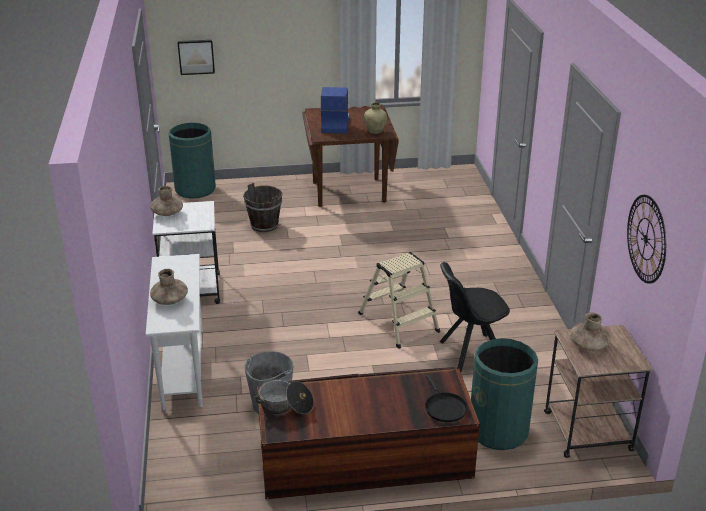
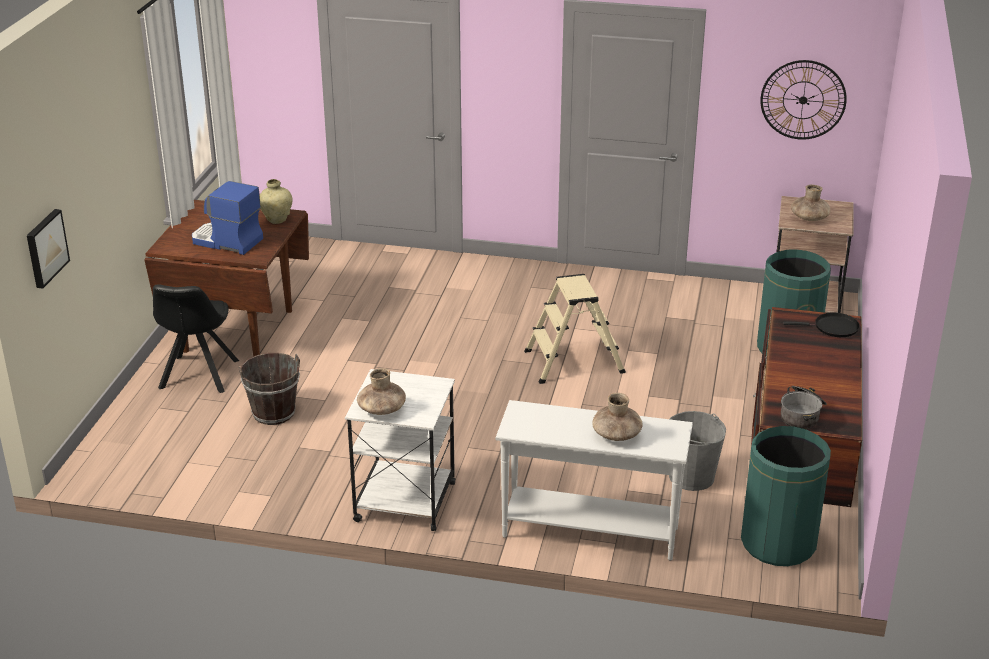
camera: 70 degrees left, 0 degrees up
green trash can [169,123,216,199] -> green trash can moved to [741,426,831,566]
black chair [439,262,510,372] -> black chair moved to [153,284,239,393]

